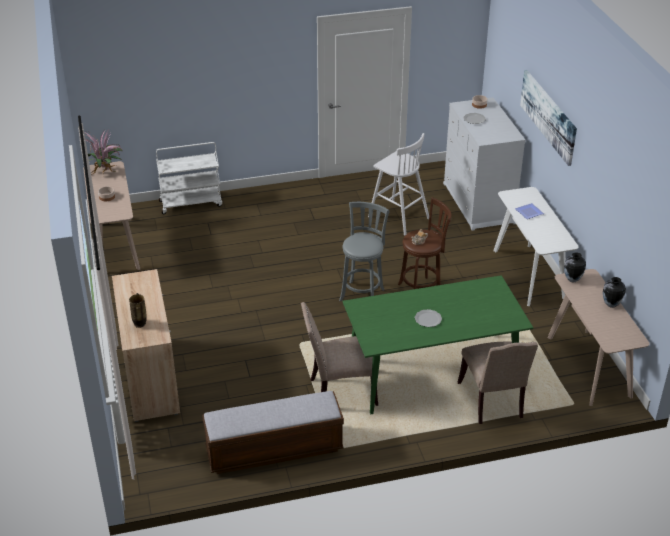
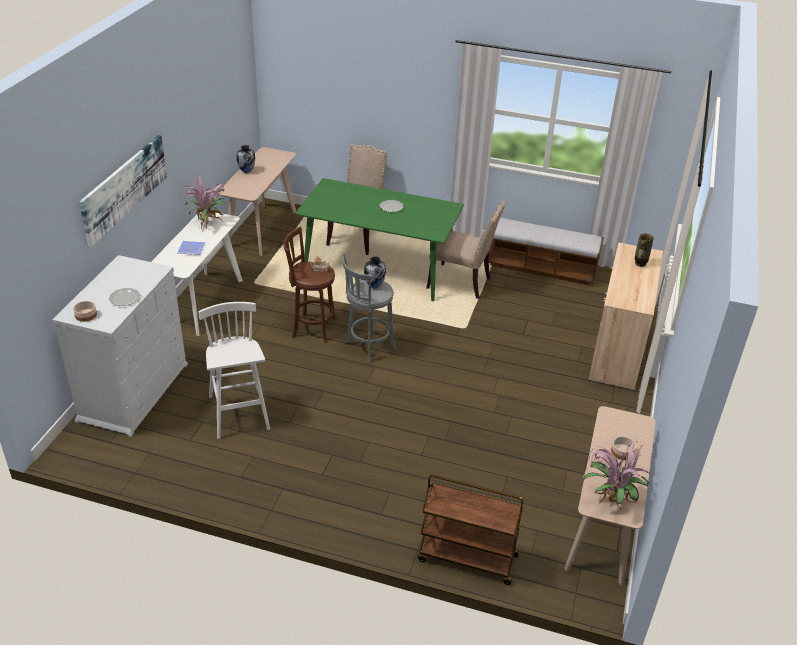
camera: 150 degrees left, 0 degrees up
white cart [156,142,222,214] -> brown cart [418,475,523,585]
vase [564,252,586,282] -> vase moved to [364,256,386,288]
none -> potted plant [181,177,226,232]

